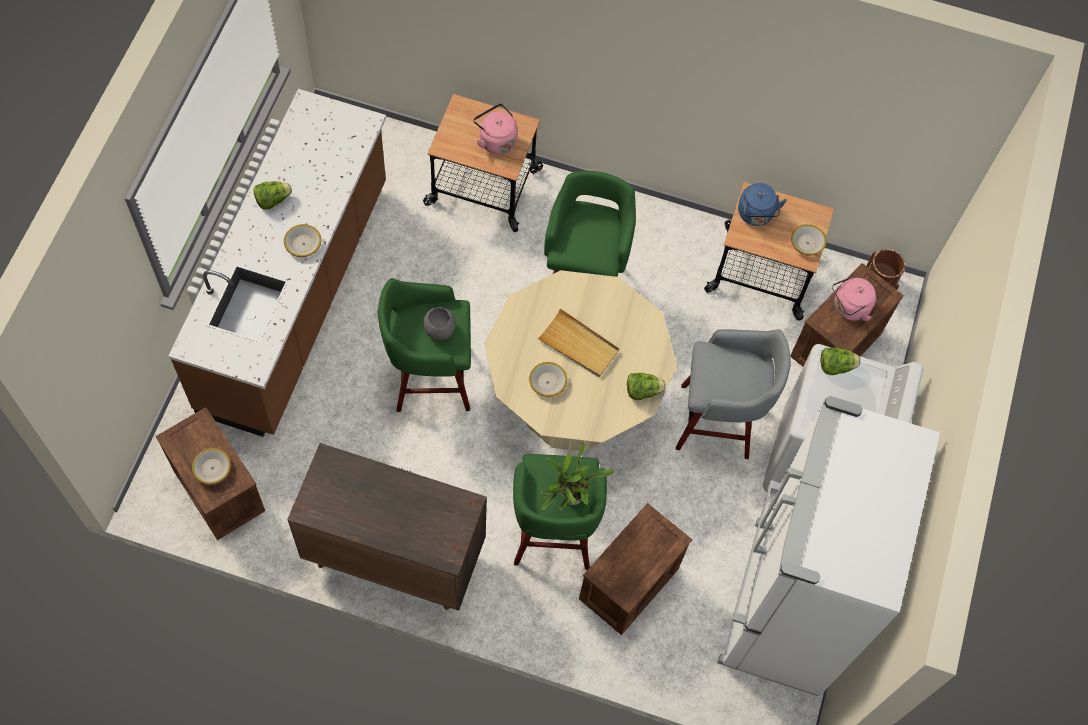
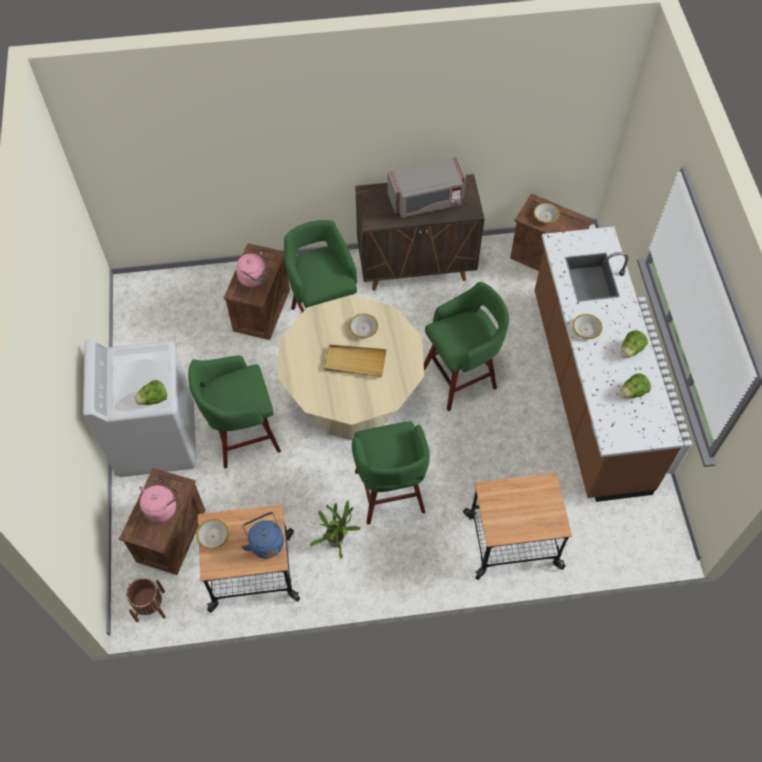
camera: 160 degrees right, 5 degrees down
grey bowl [423,307,456,340] -> none
pink kettle [473,103,517,154] -> pink kettle moved to [236,252,271,287]
potted plant [541,442,615,512] -> potted plant moved to [310,500,361,558]
lettuce [627,373,666,400] -> lettuce moved to [619,373,651,398]
grey stool [676,329,791,459] -> green stool [188,355,281,468]
white fridge [717,396,940,696] -> none
none -> grey microwave [387,157,466,218]

